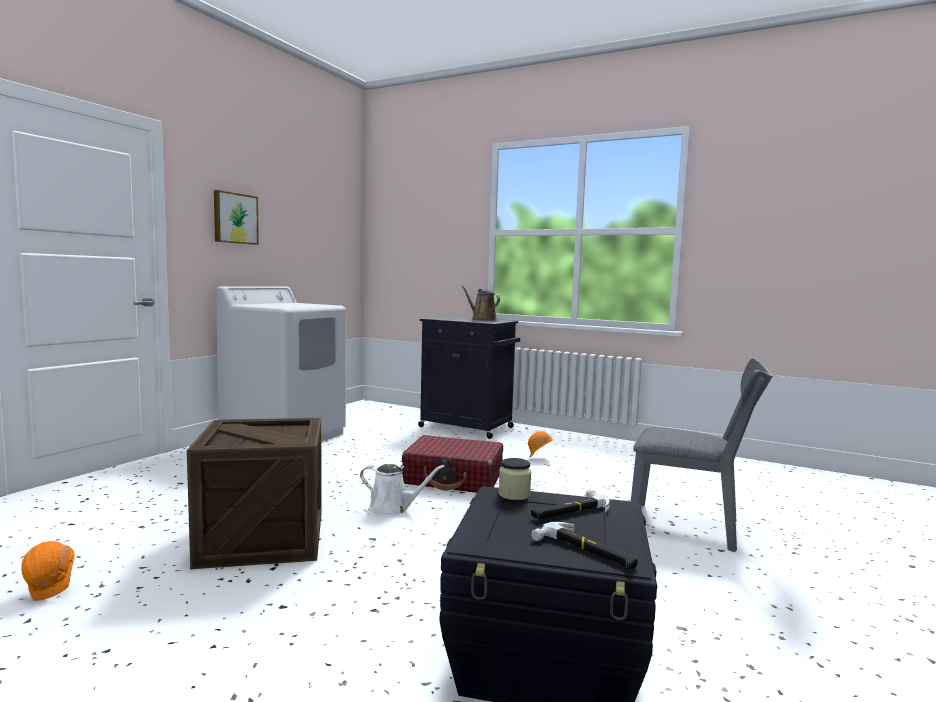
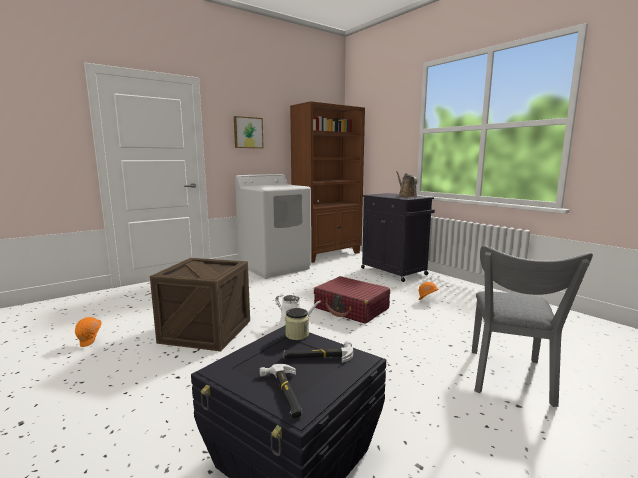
camera: 25 degrees right, 5 degrees up
grey chair [631,358,773,552] -> grey chair turned 60 degrees clockwise [472,245,593,407]
none -> brown bookcase [290,101,365,263]

